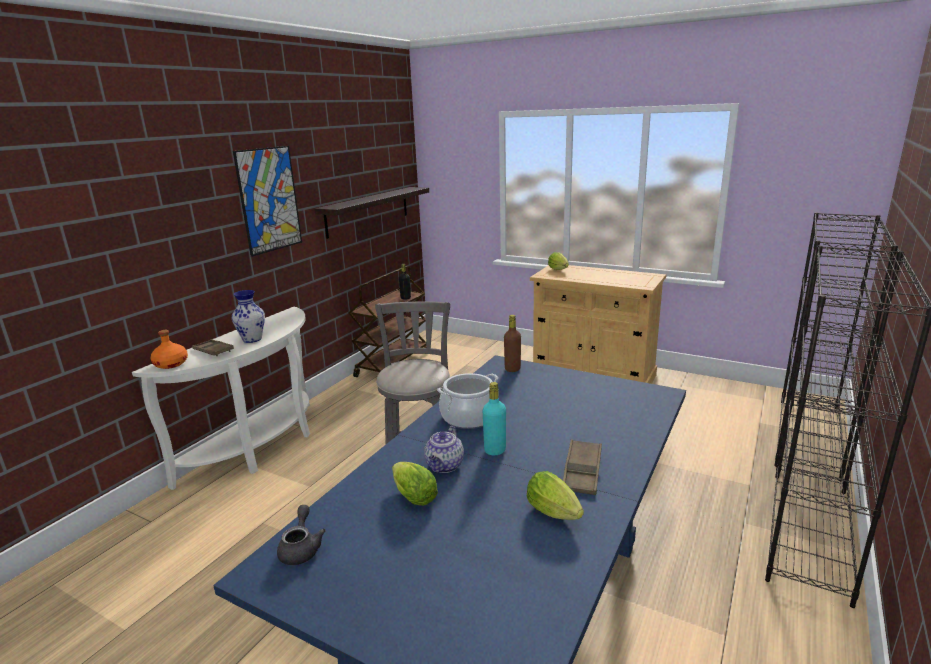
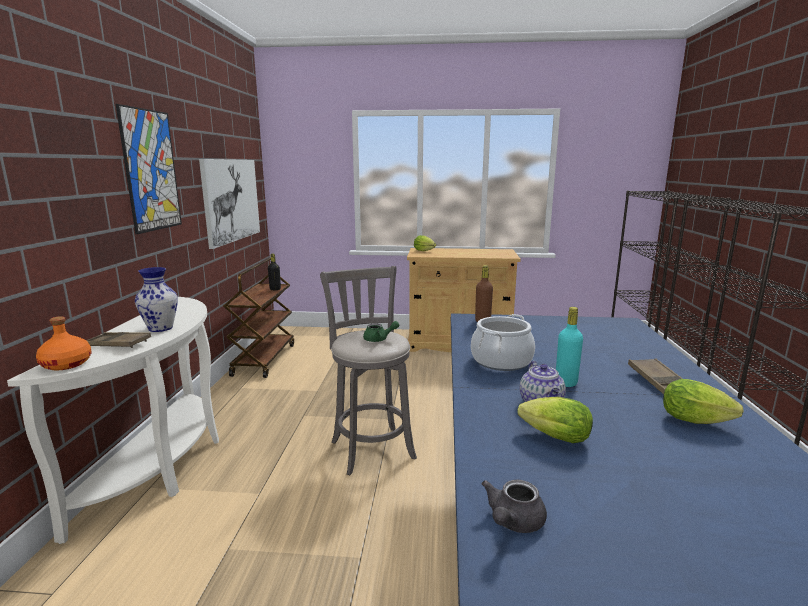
camera: 25 degrees left, 5 degrees down
grey teapot [277,505,326,565] -> grey teapot turned 120 degrees counterclockwise [482,480,547,533]
shelf [314,187,429,239] -> picture [199,159,260,249]
none -> green teapot [363,321,399,342]

